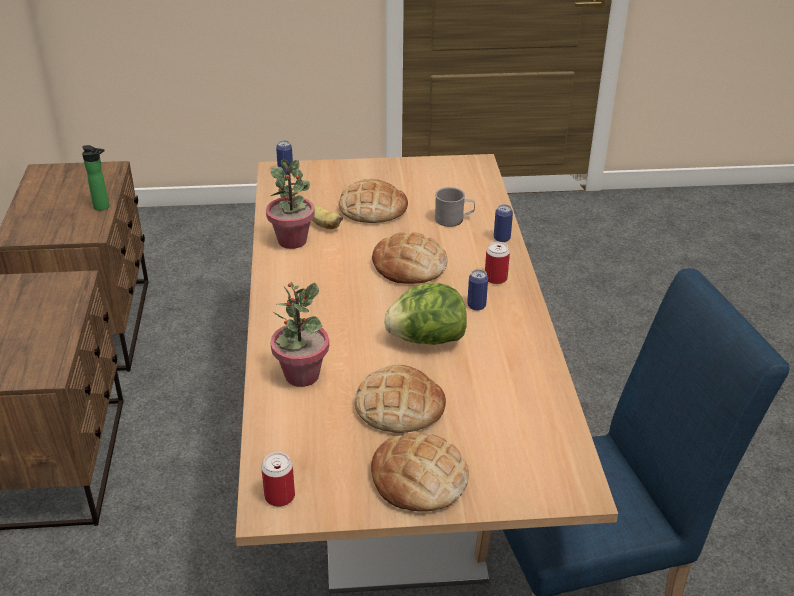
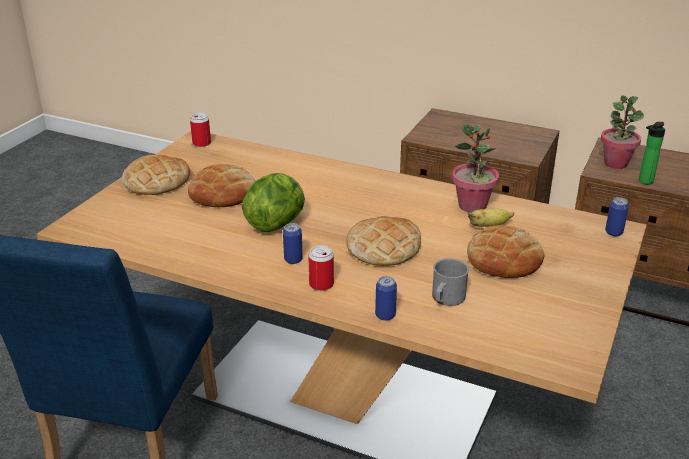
camera: 120 degrees right, 5 degrees down
potted plant [270,282,329,387] -> potted plant moved to [601,96,644,169]

